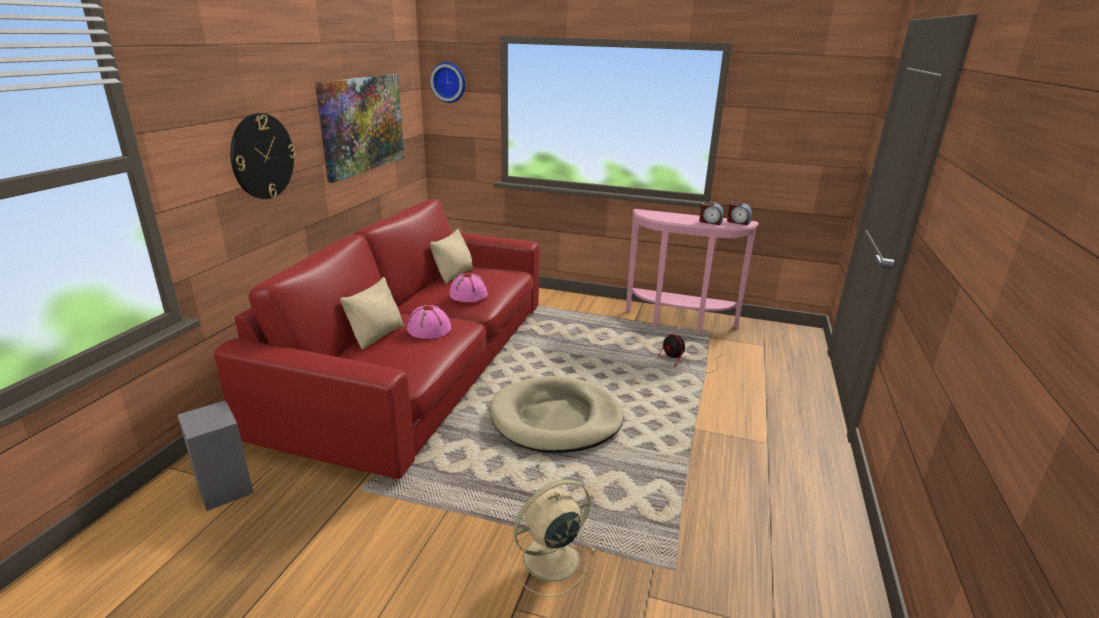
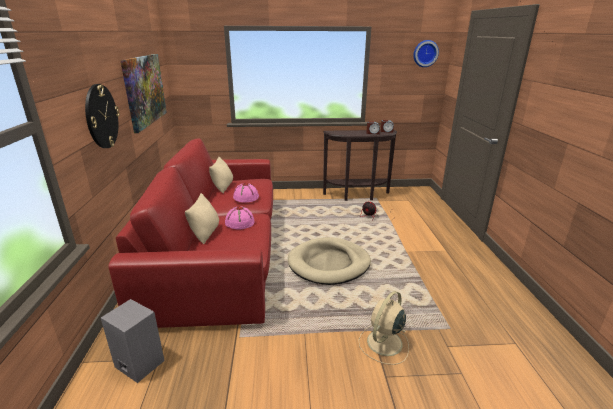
camera: 20 degrees left, 0 degrees up
wall clock [430,62,465,103] -> wall clock moved to [414,40,439,67]
pink console table [626,209,759,334] -> brown console table [323,130,397,201]

